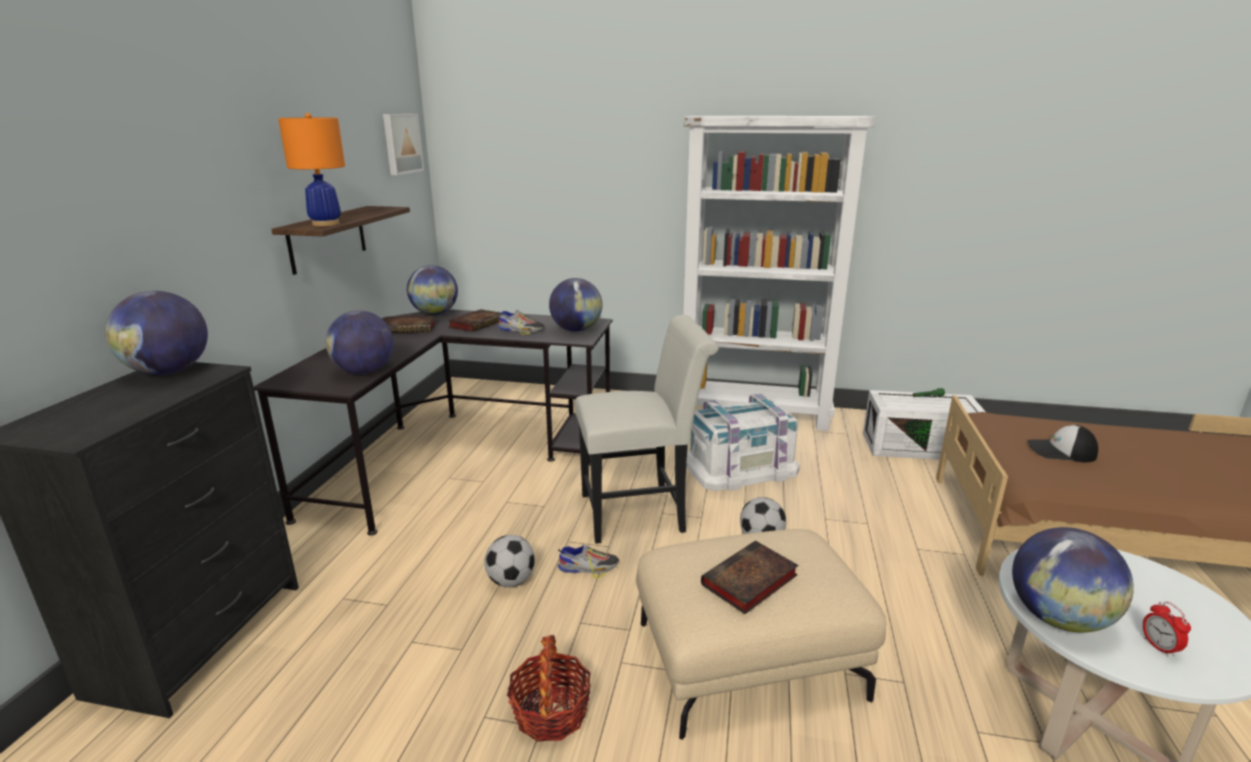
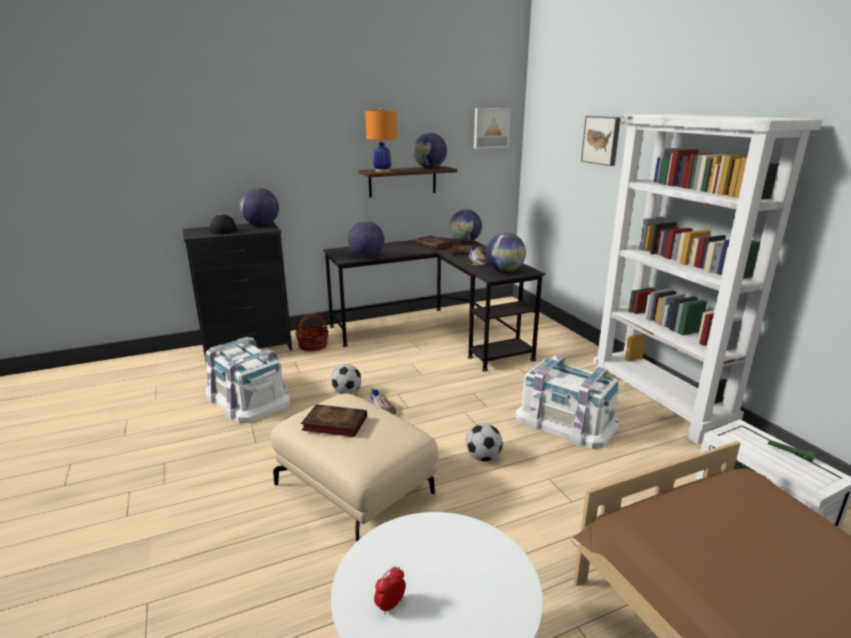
camera: 55 degrees right, 0 degrees up
basket [507,635,591,742] -> basket moved to [295,313,329,352]
white chair [575,315,719,544] -> none
globe [1012,527,1134,633] -> globe moved to [413,133,447,168]
cap [1027,425,1098,462] -> cap moved to [210,214,237,234]
none -> white storage box [205,337,291,423]
none -> picture [581,116,621,166]

